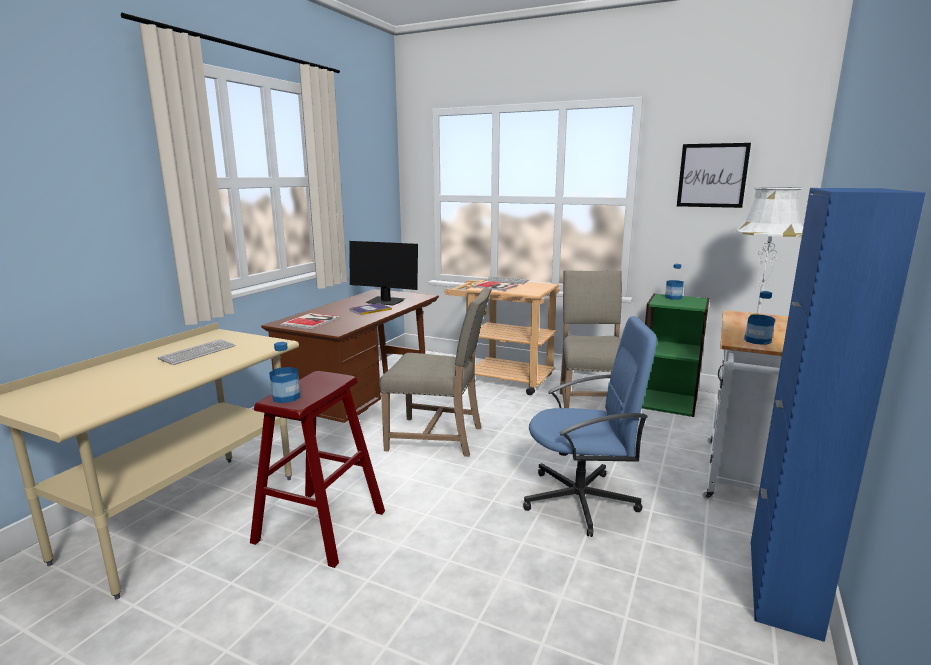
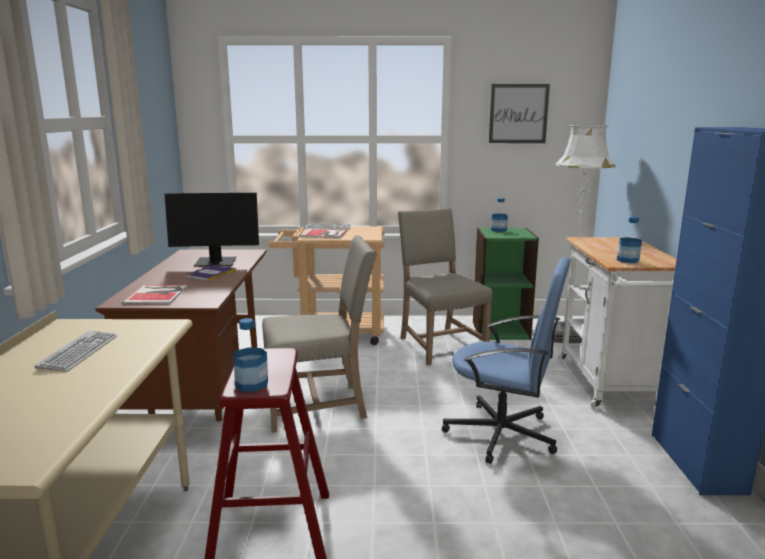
camera: 25 degrees left, 0 degrees up
blue office chair [523,316,657,537] -> blue office chair turned 45 degrees clockwise [442,257,571,464]

